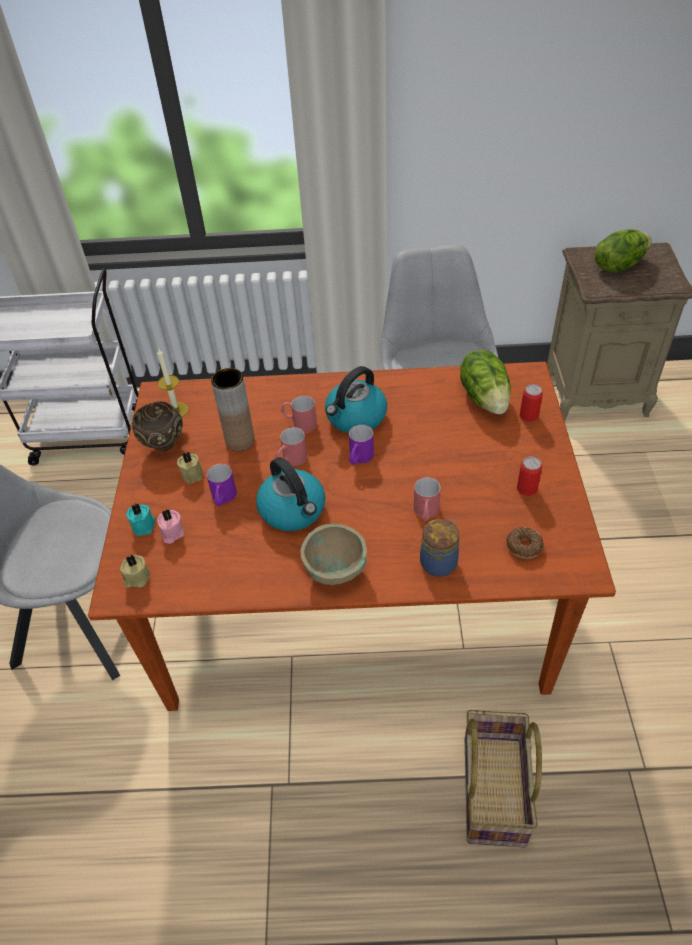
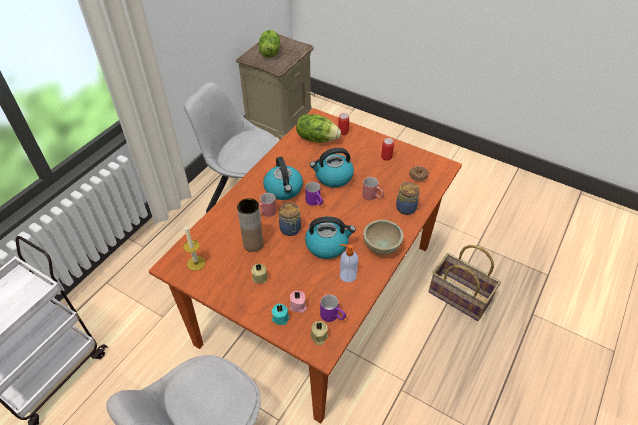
camera: 60 degrees left, 0 degrees up
brown bowl [132,401,183,452] -> none
purple mug [206,464,237,506] -> purple mug moved to [320,294,346,322]
red mug [275,427,307,466] -> jar [279,202,301,236]
none -> kettle [310,148,354,188]
none -> soap dispenser [340,244,358,282]

